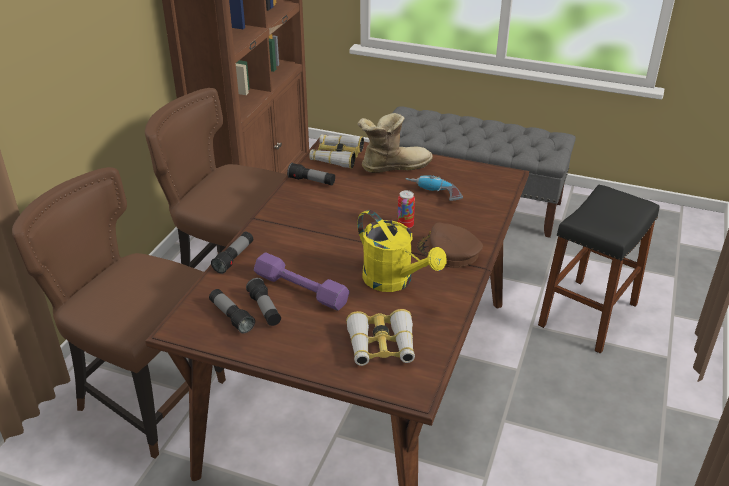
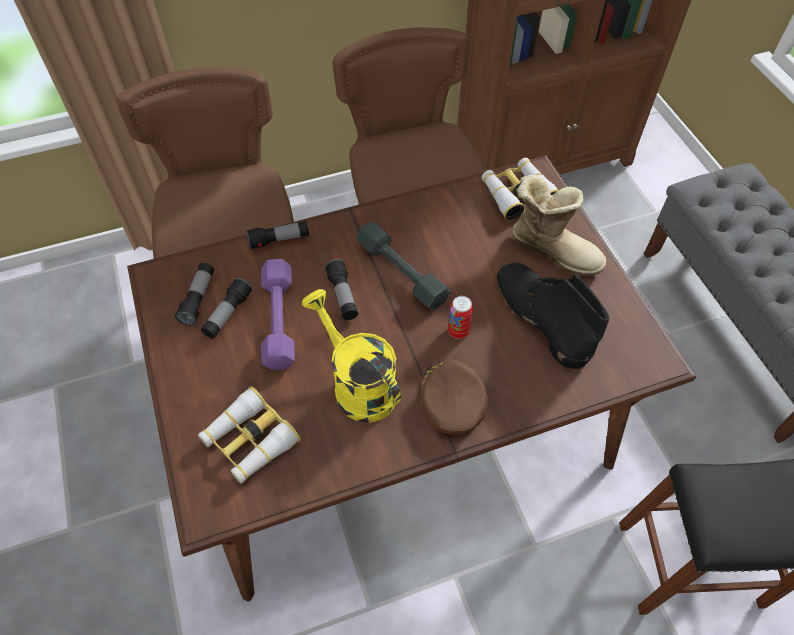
camera: 50 degrees right, 20 degrees up
flashlight [287,163,335,185] -> flashlight moved to [325,259,358,320]
yellow watering can [357,210,447,292] -> yellow watering can turned 135 degrees clockwise [302,289,401,423]
power drill [406,175,463,201] -> black boot [497,263,610,369]
none -> grey dumbbell [356,221,451,310]

